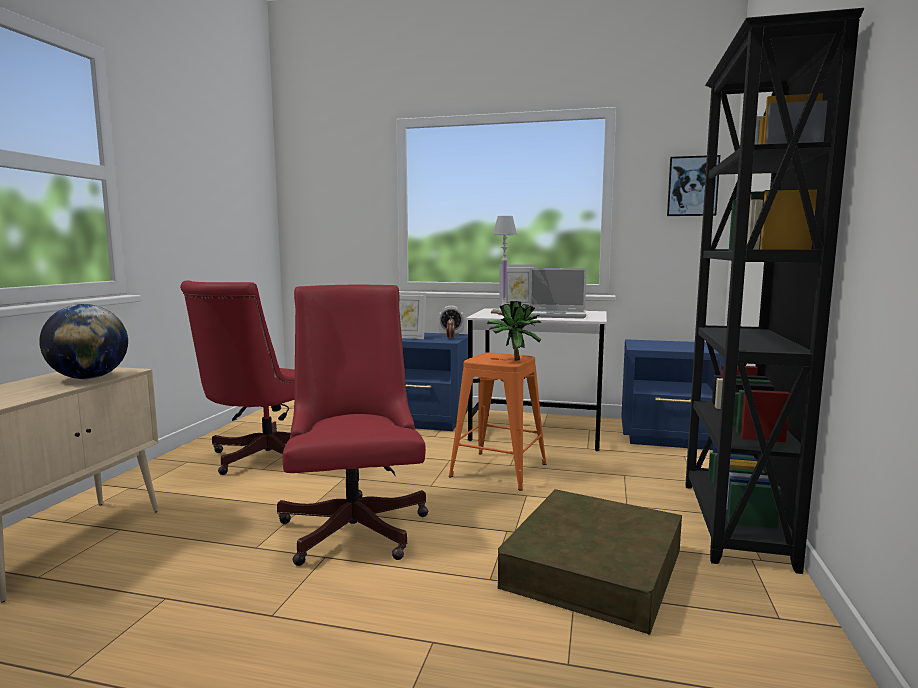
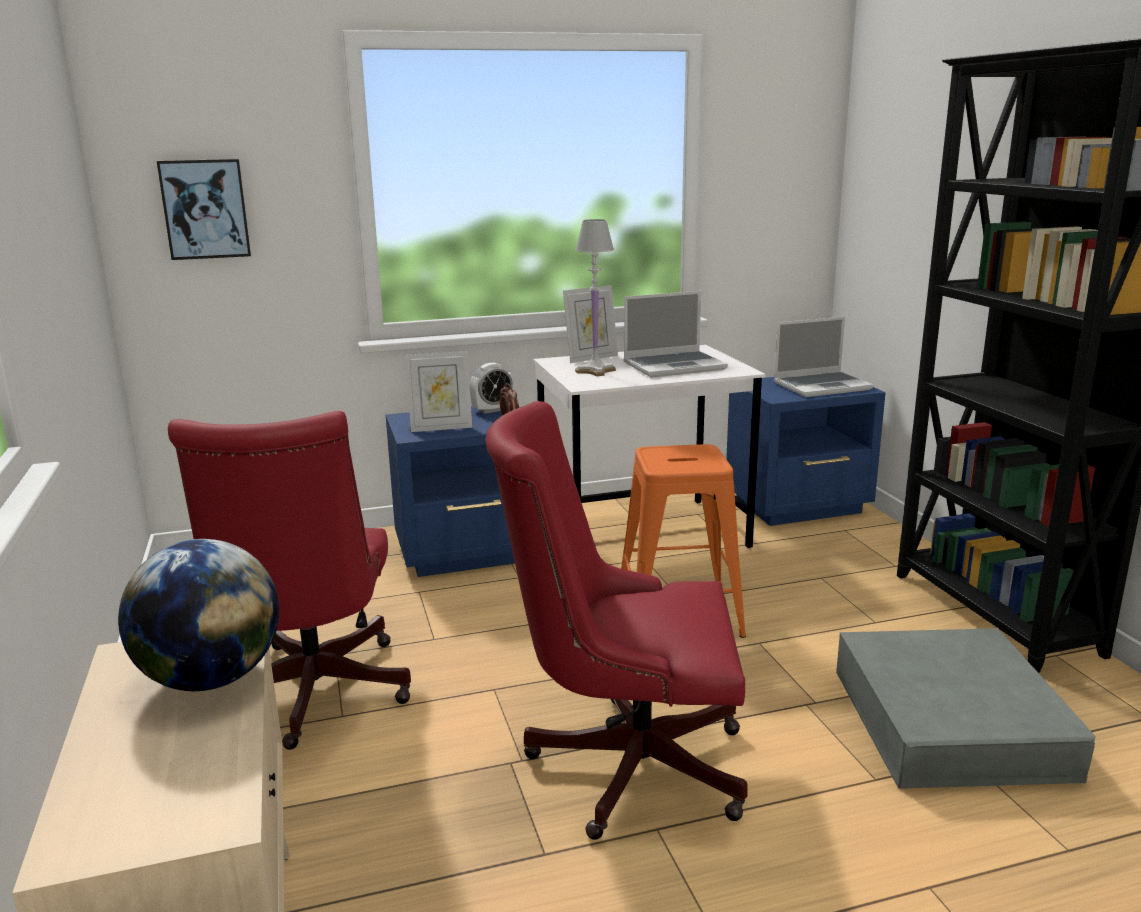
camera: 30 degrees left, 10 degrees up
red office chair [277,285,428,566] -> red office chair turned 45 degrees counterclockwise [485,401,748,840]
potted plant [487,301,543,361] -> none
brown storage box [498,489,682,635] -> grey storage box [836,628,1096,789]
picture [667,155,720,216] -> picture moved to [157,159,251,260]
none -> laptop [773,317,873,397]

